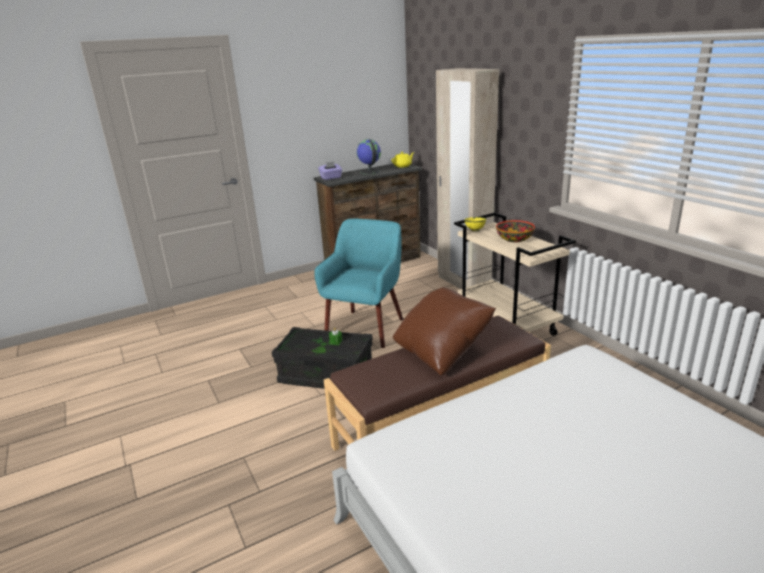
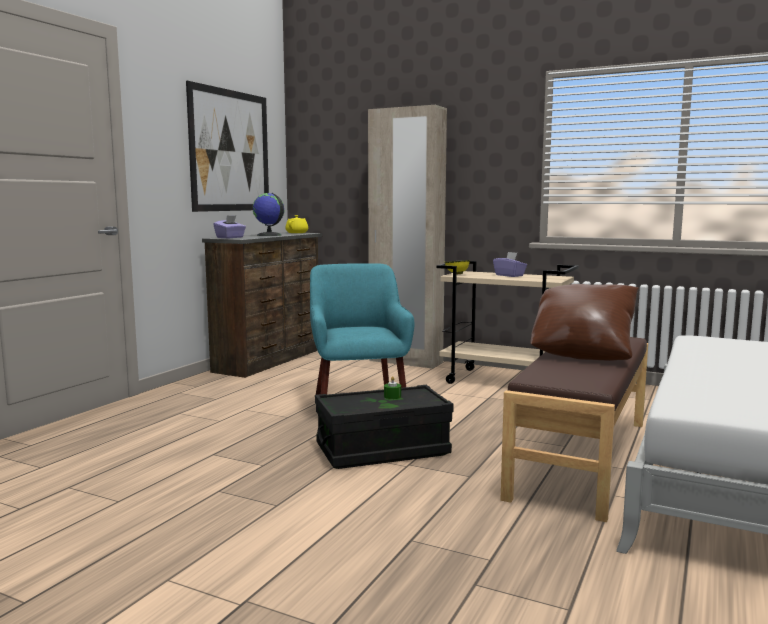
camera: 35 degrees left, 15 degrees down
bowl [496,220,535,242] -> purple tissue box [493,252,527,277]
none -> picture [186,81,269,212]

